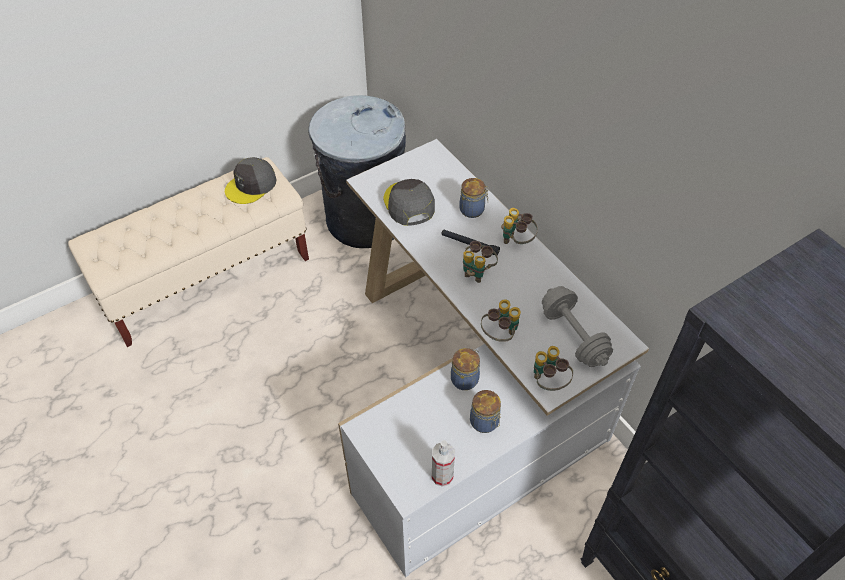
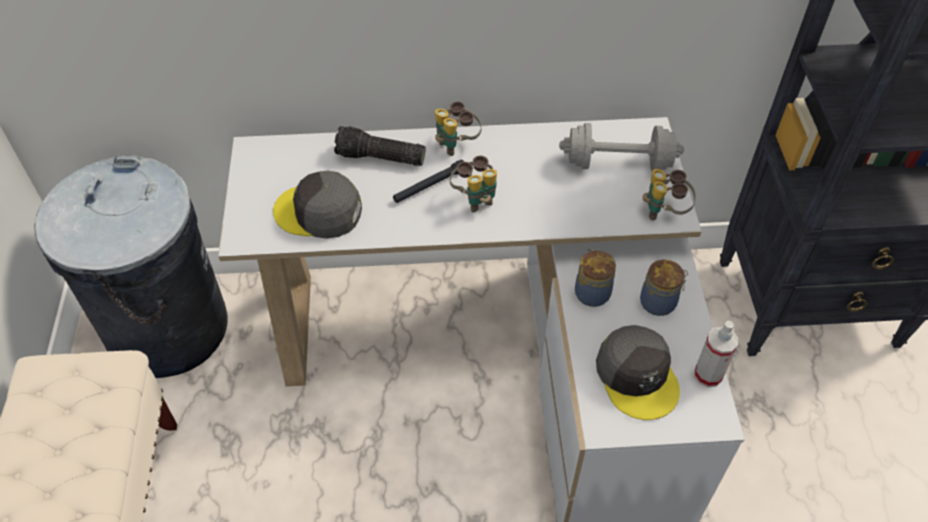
camera: 60 degrees left, 0 degrees up
grey cap [225,157,277,204] -> grey cap moved to [596,325,680,420]
jar [459,178,489,218] -> flashlight [334,126,426,166]
binoculars [481,299,521,342] -> none

